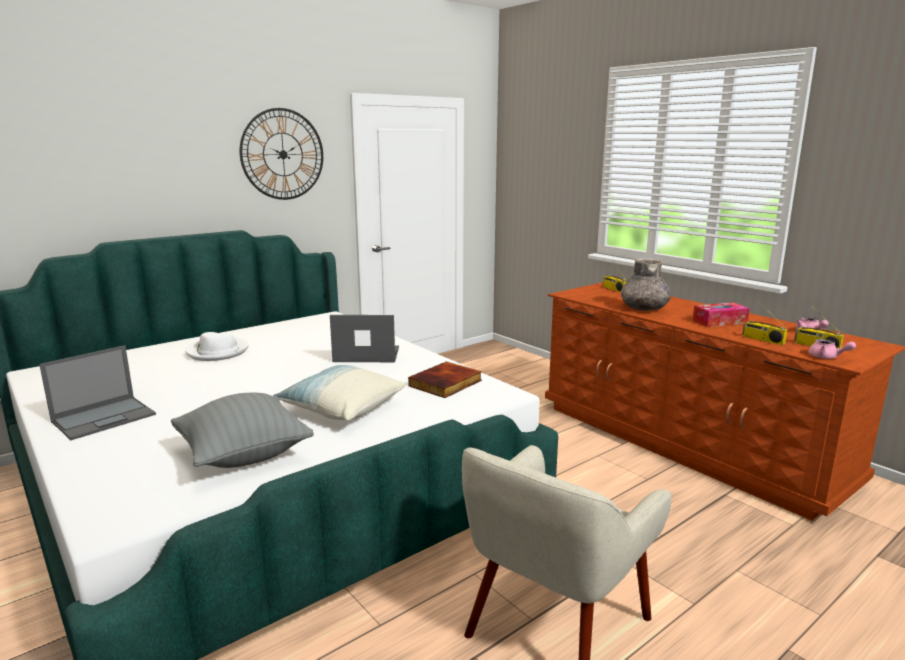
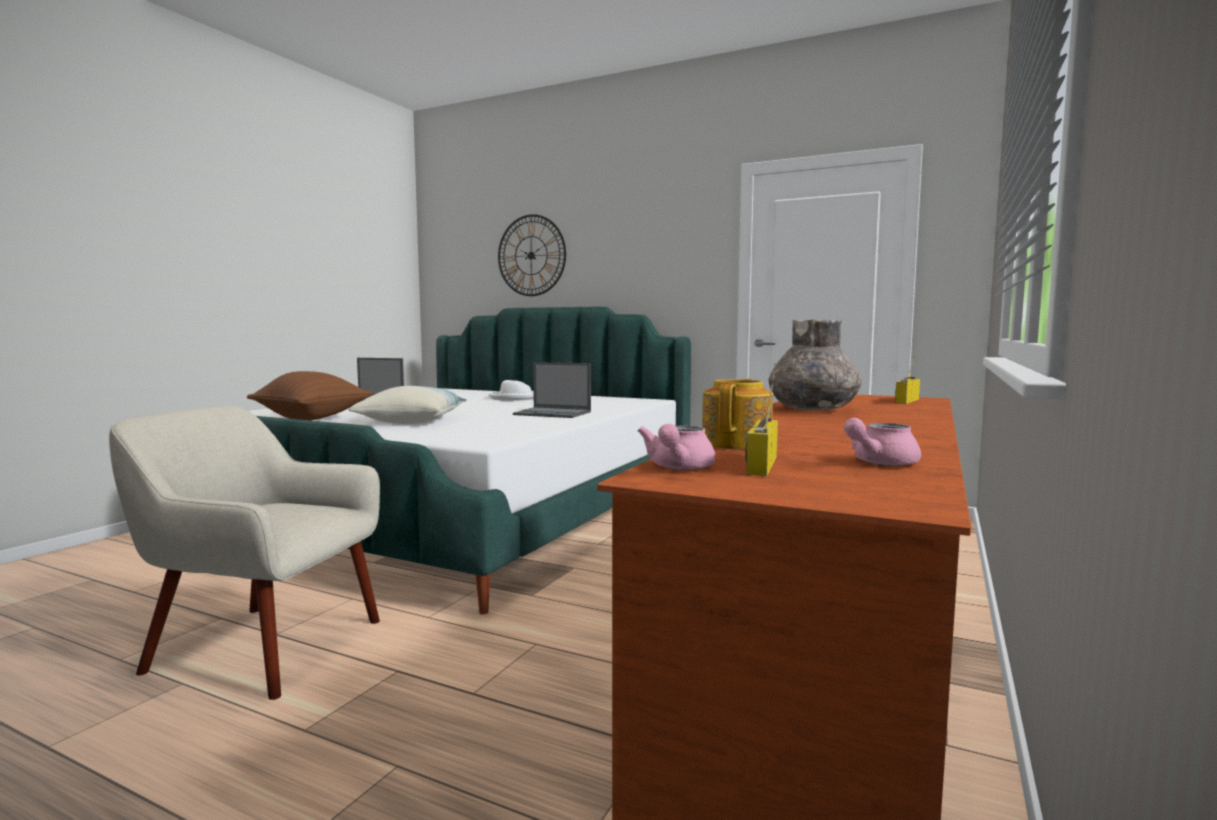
camera: 65 degrees right, 10 degrees down
grey pillow [171,393,314,468] -> brown pillow [247,371,372,420]
wall clock [239,108,323,200] -> wall clock moved to [498,214,566,296]
laptop [330,315,399,362] -> laptop turned 135 degrees clockwise [513,362,591,418]
book [408,361,482,398] -> none
tissue box [693,302,750,327] -> none
radio [742,300,788,345] -> teapot [702,379,773,450]

